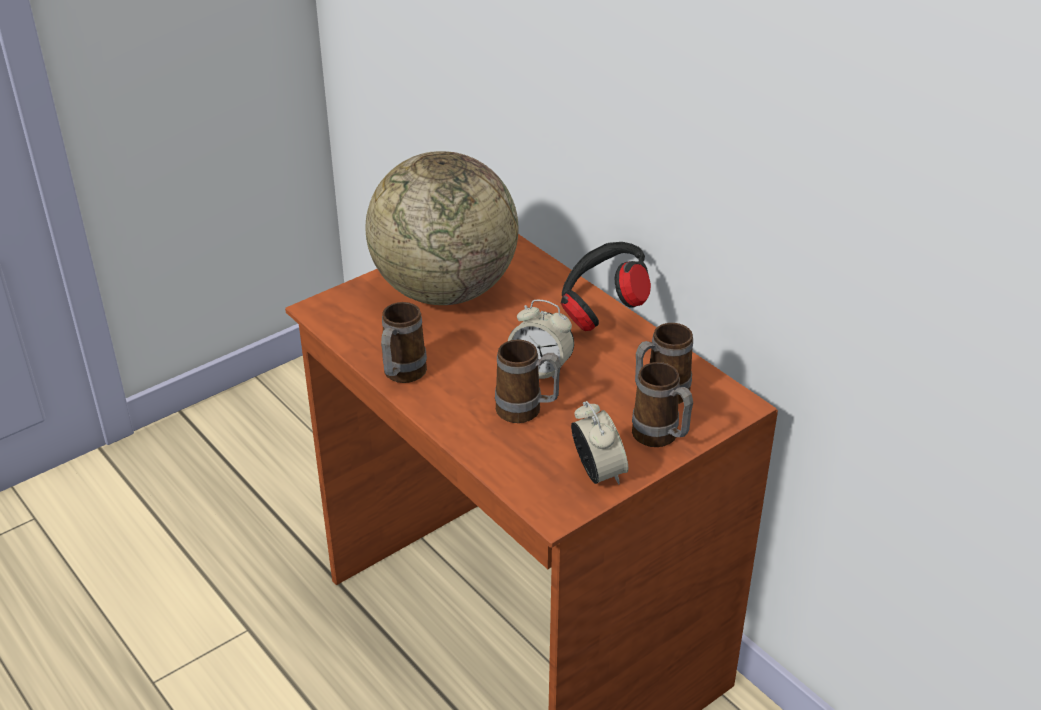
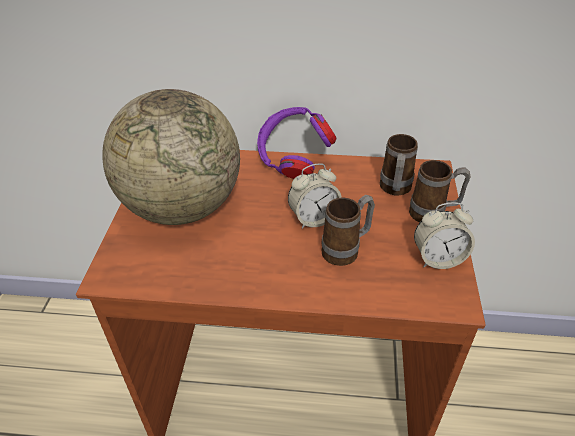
camera: 45 degrees left, 5 degrees up
mug [381,302,427,383] -> none
black headphones [561,242,651,331] -> purple headphones [257,107,337,179]
alarm clock [571,401,628,484] -> alarm clock turned 150 degrees clockwise [414,202,475,269]

